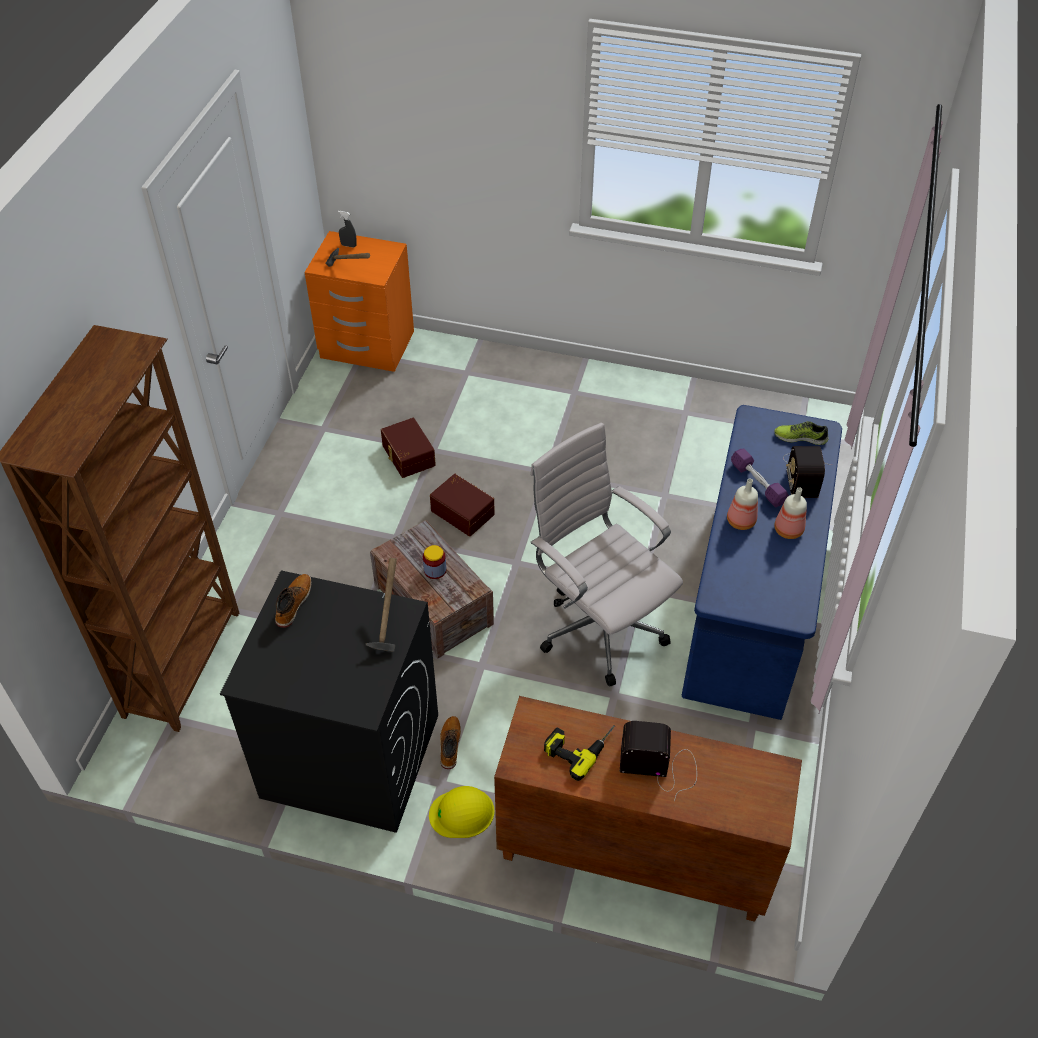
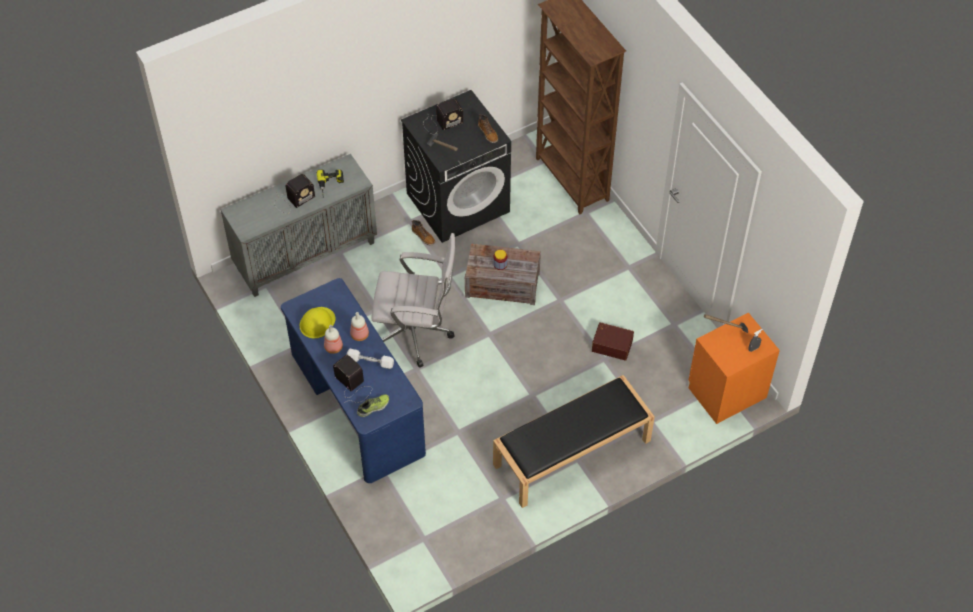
camera: 135 degrees right, 5 degrees up
yellow hard hat [429,786,494,838] -> yellow hard hat moved to [300,307,335,338]
brown storage box [430,474,495,536] -> none
brown cabinet [494,696,802,922] -> grey cabinet [221,154,377,297]
purple dumbbell [731,449,789,507] -> white dumbbell [347,349,394,369]
none -> radio [423,98,463,133]
none -> black bench [493,375,655,508]

